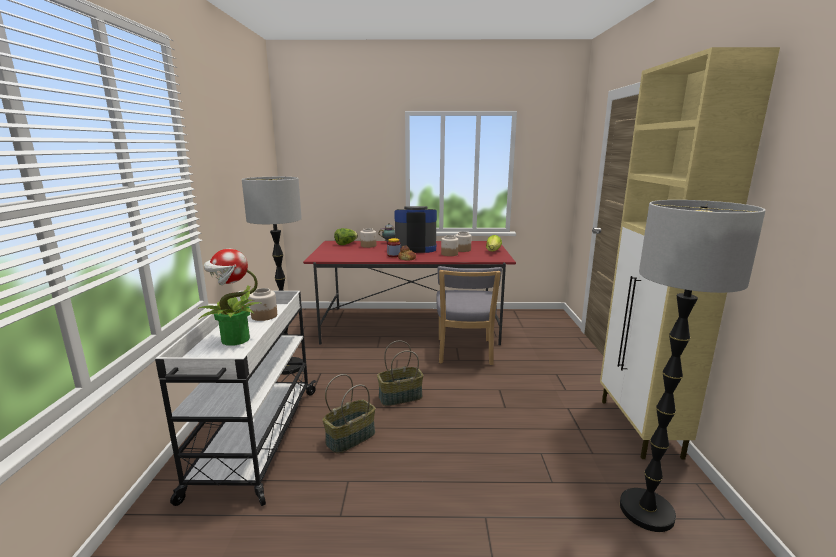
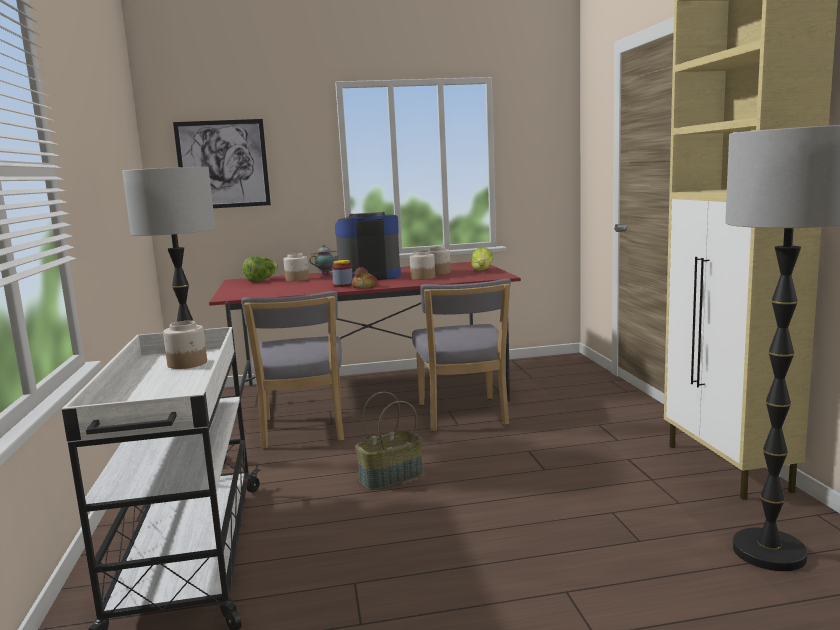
camera: 10 degrees left, 5 degrees down
potted plant [198,249,263,346] -> none
basket [323,374,376,454] -> none
none -> picture [173,119,271,208]
none -> grey chair [241,291,344,449]

